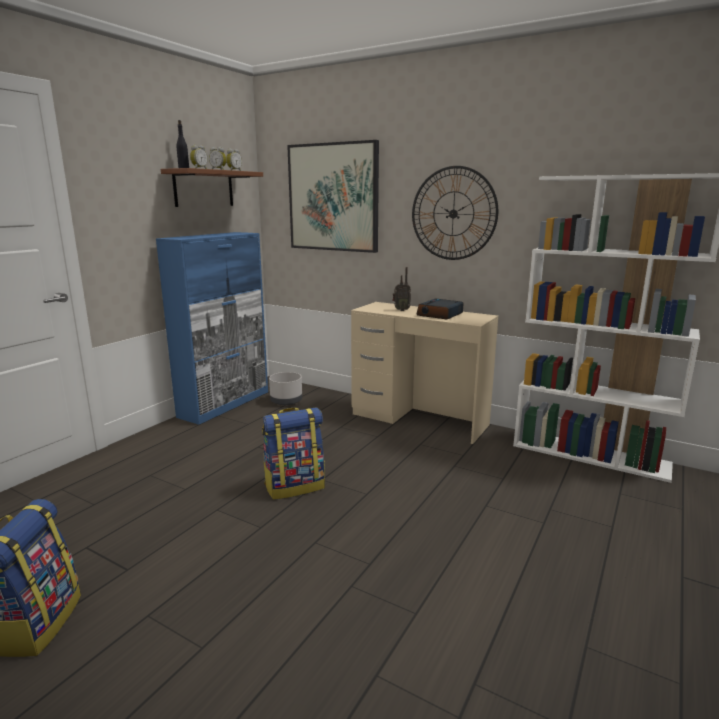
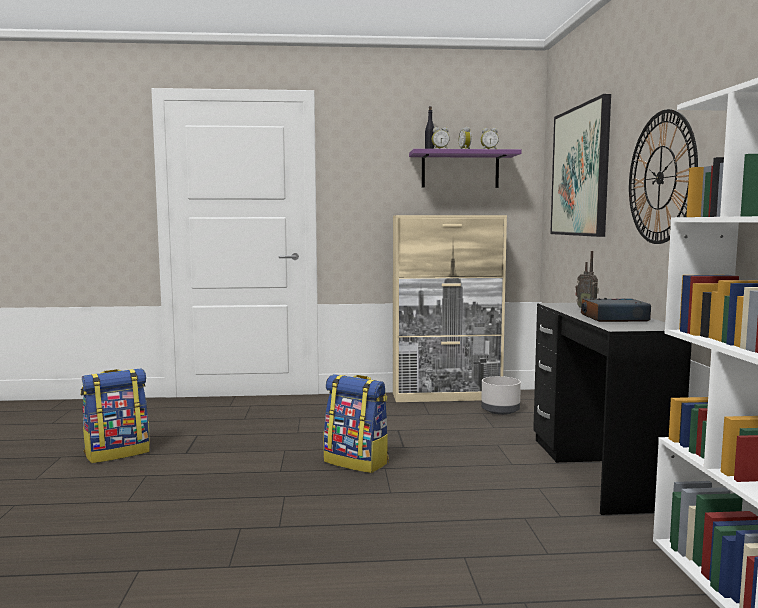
camera: 55 degrees right, 10 degrees down
blue cabinet [156,232,268,425] -> beige cabinet [393,215,507,402]
brown shelf [161,168,263,207] -> purple shelf [409,149,522,188]
beige desk [351,302,498,444] -> black desk [533,303,692,515]

